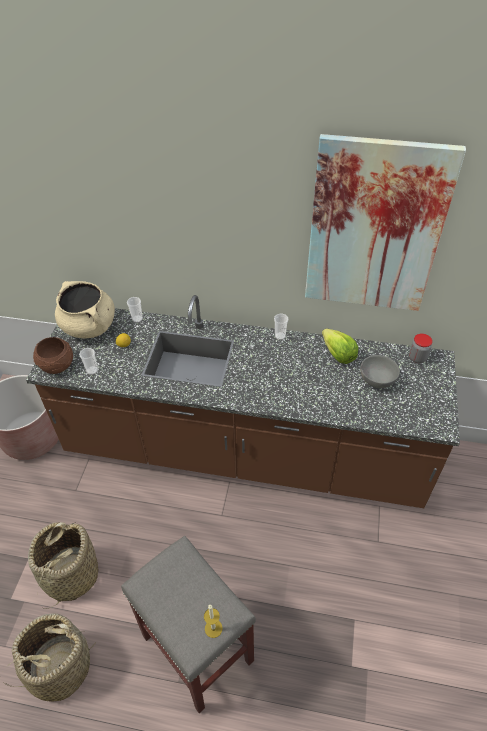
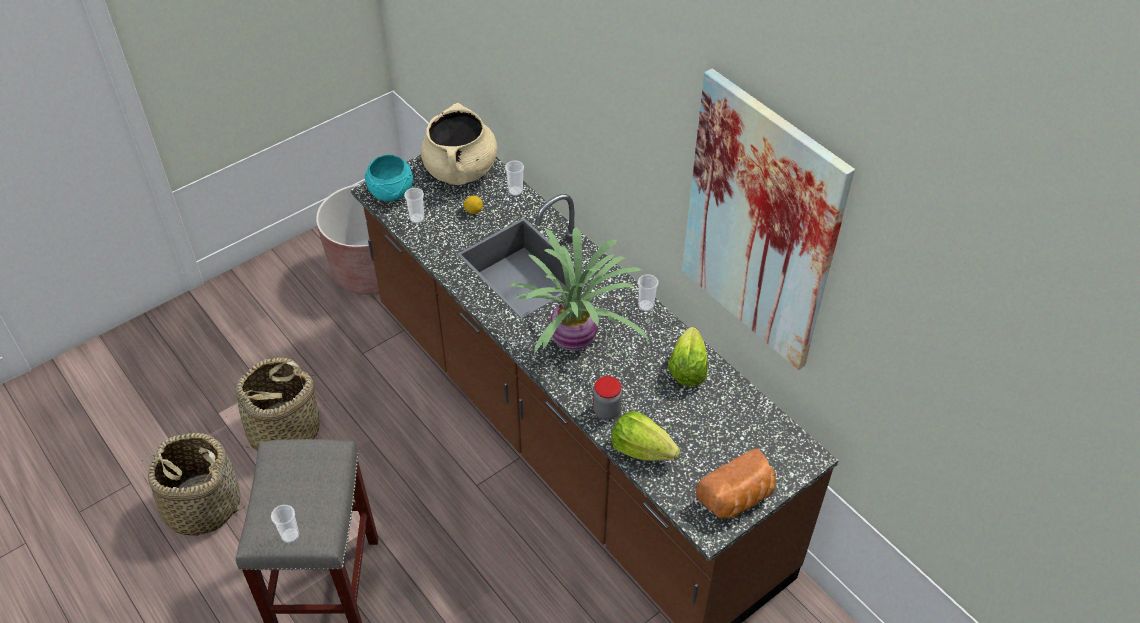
camera: 40 degrees right, 0 degrees up
brown bowl [33,337,73,374] -> turquoise bowl [365,155,413,201]
candle [204,605,223,638] -> cup [271,505,299,543]
grey bowl [360,355,400,388] -> none
jar [409,334,433,363] -> jar moved to [593,376,622,420]
none -> potted plant [508,227,650,354]
none -> lettuce [611,411,680,461]
none -> bread [696,449,776,519]

